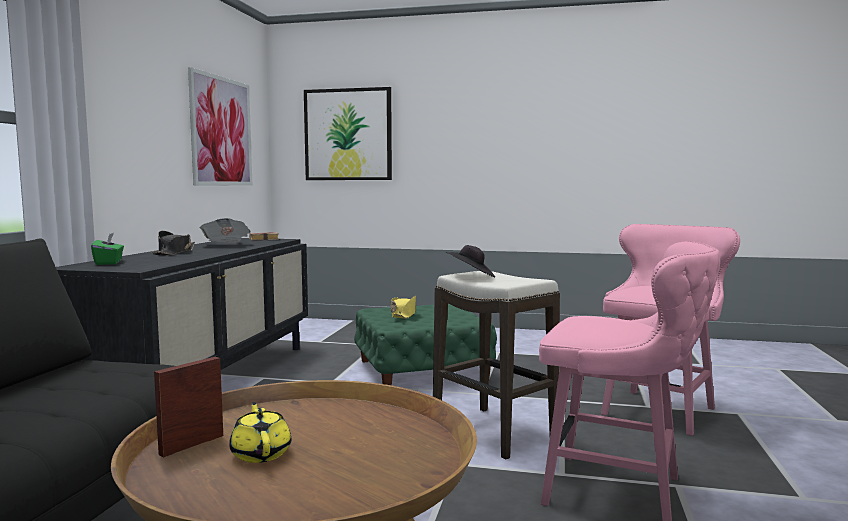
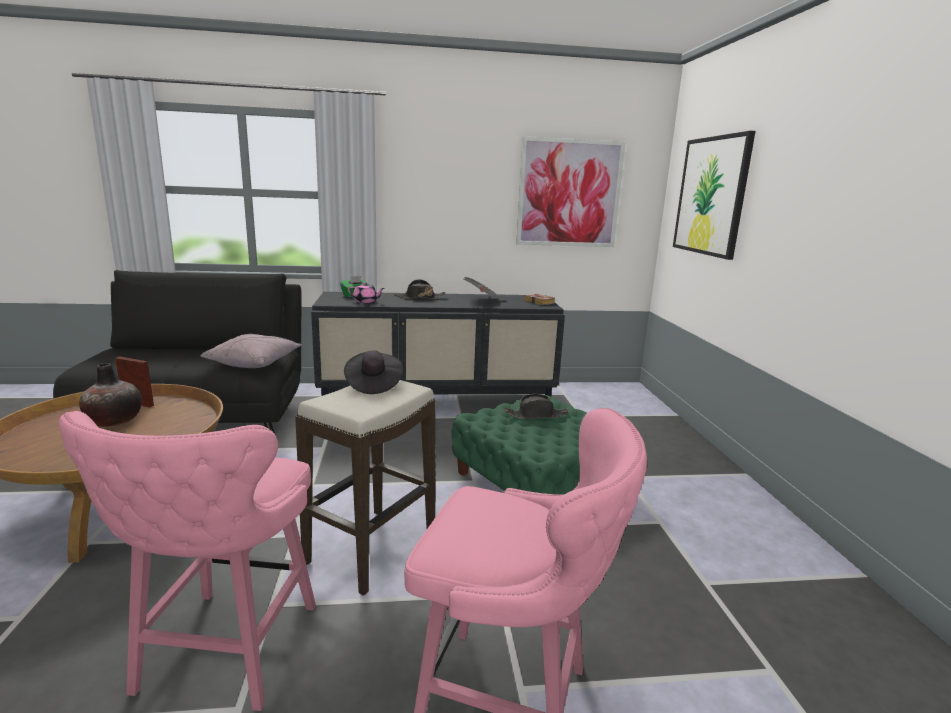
camera: 70 degrees right, 10 degrees up
yellow teapot [229,402,291,463] -> vase [79,363,142,427]
yellow hat [391,296,416,318] -> black hat [504,394,569,419]
none -> purple pillow [200,334,302,368]
none -> pink teapot [348,282,385,303]

